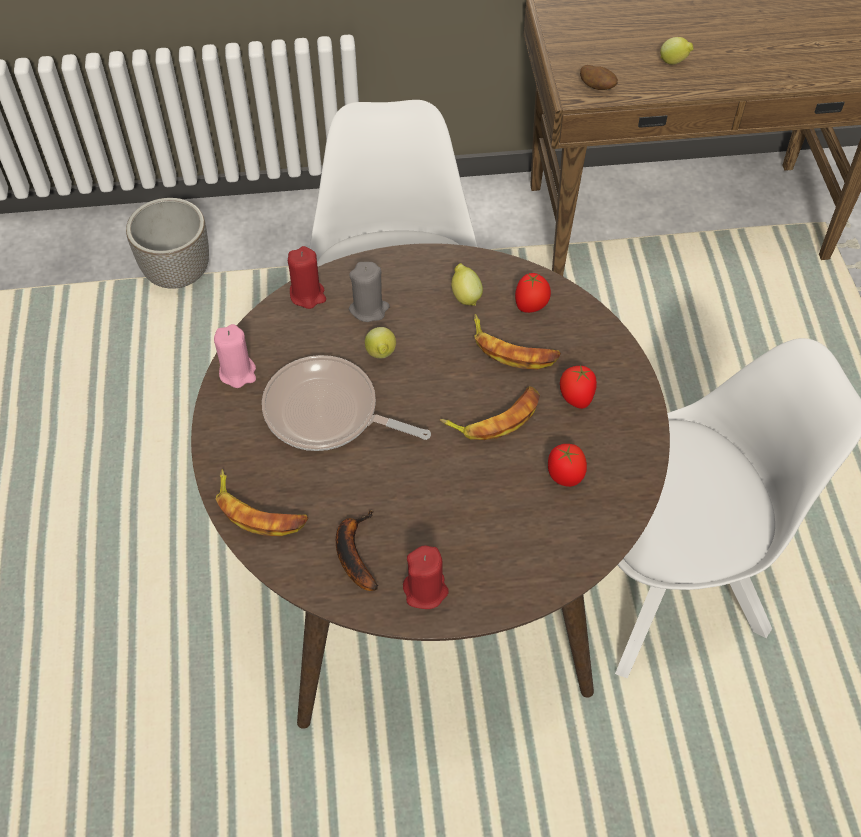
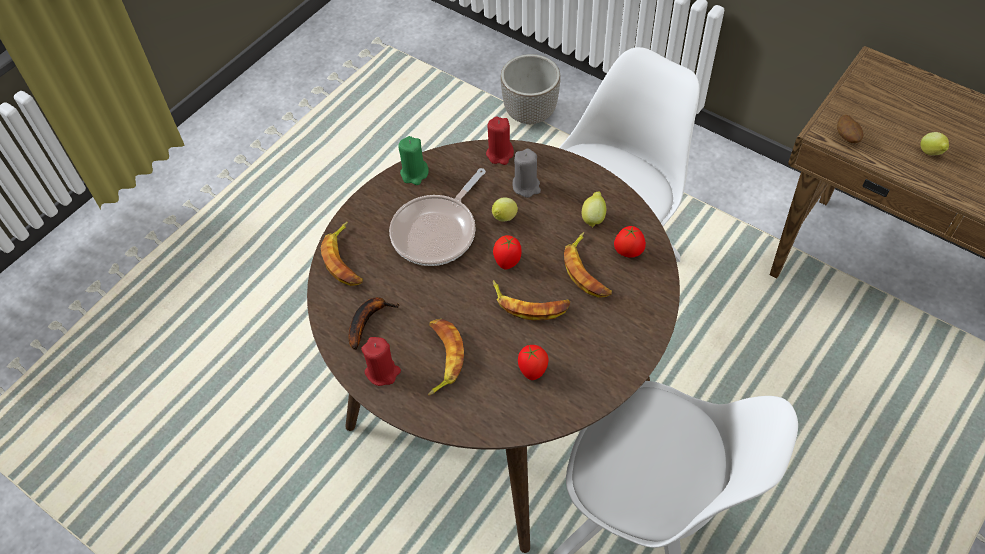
camera: 45 degrees right, 0 degrees up
pink candle [214,324,256,388] -> green candle [398,136,429,185]
frying pan [262,355,431,451] -> frying pan turned 120 degrees counterclockwise [389,168,486,266]
tomato [560,365,597,409] -> tomato moved to [493,235,522,270]
none -> banana [428,319,464,396]

